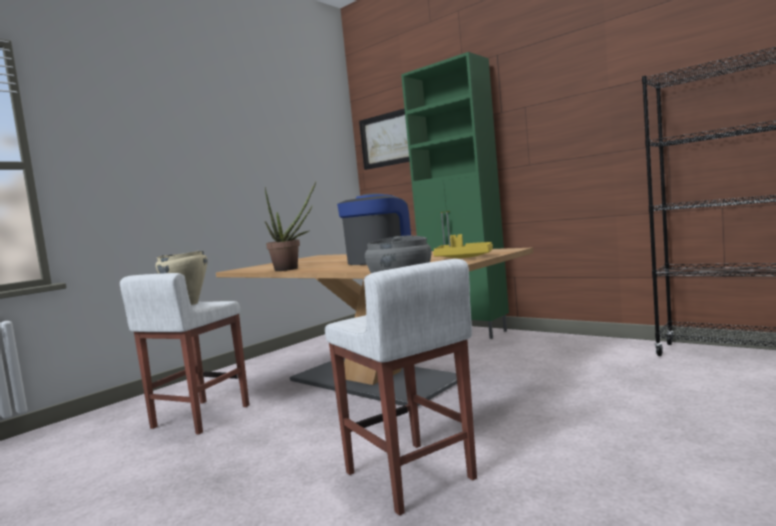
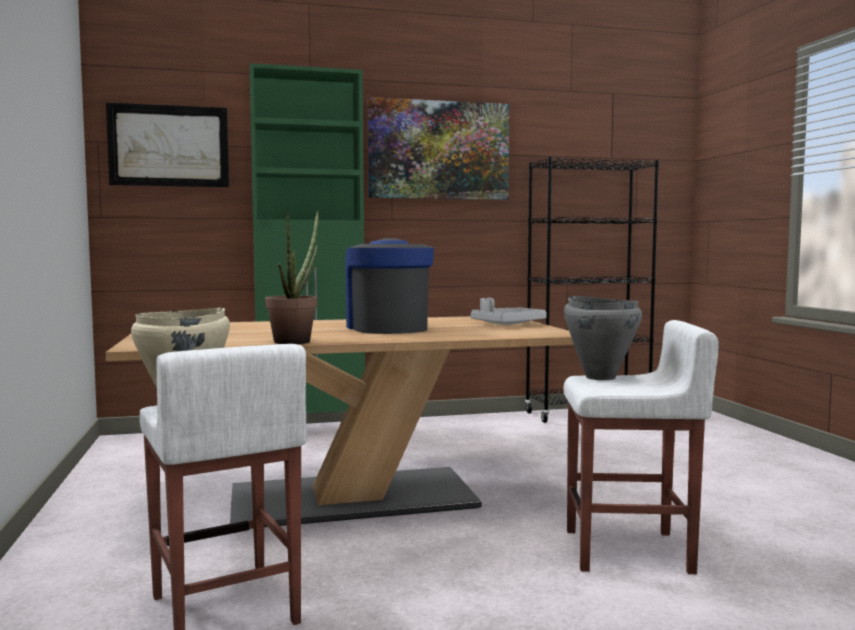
camera: 55 degrees left, 0 degrees up
yellow tray [433,234,493,258] -> grey tray [471,298,547,325]
none -> picture [368,97,509,200]

